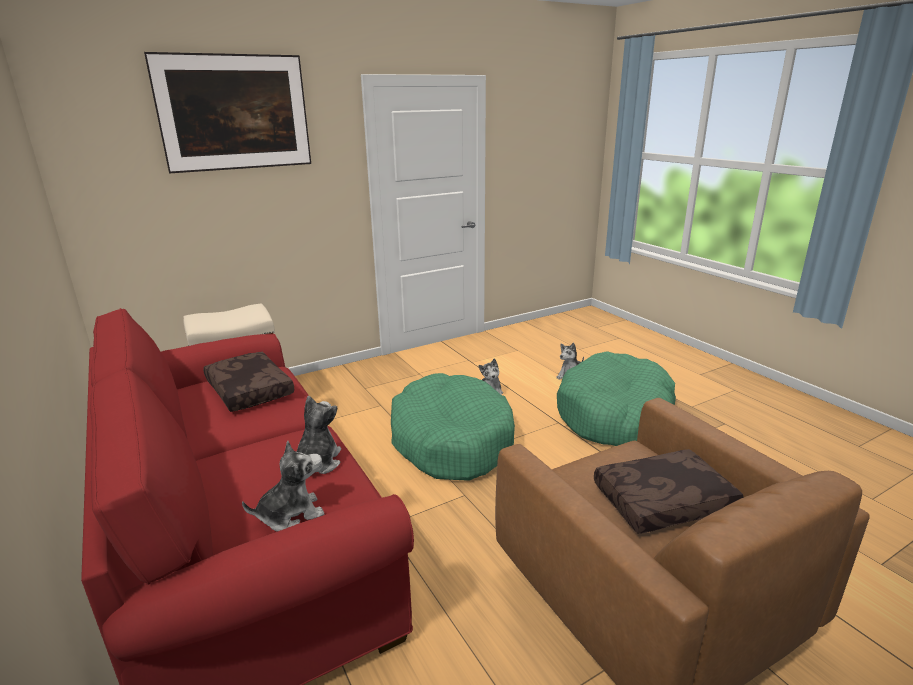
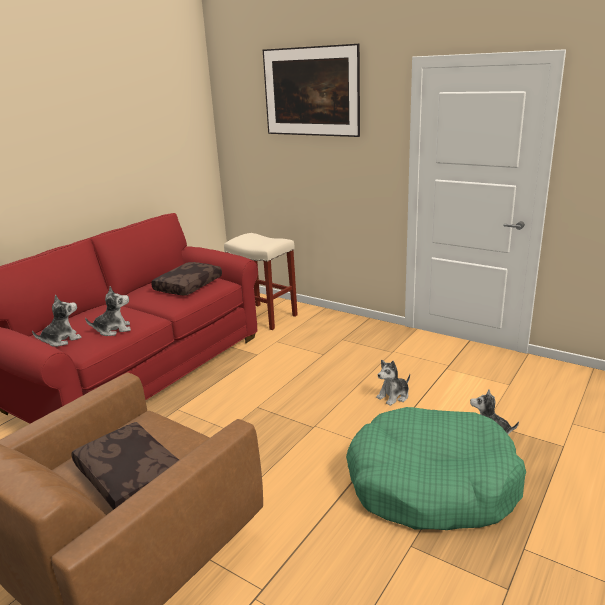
camera: 65 degrees right, 0 degrees up
plush toy [242,441,324,531] -> plush toy turned 75 degrees counterclockwise [32,295,82,347]
green dog bed [391,373,515,481] -> none

